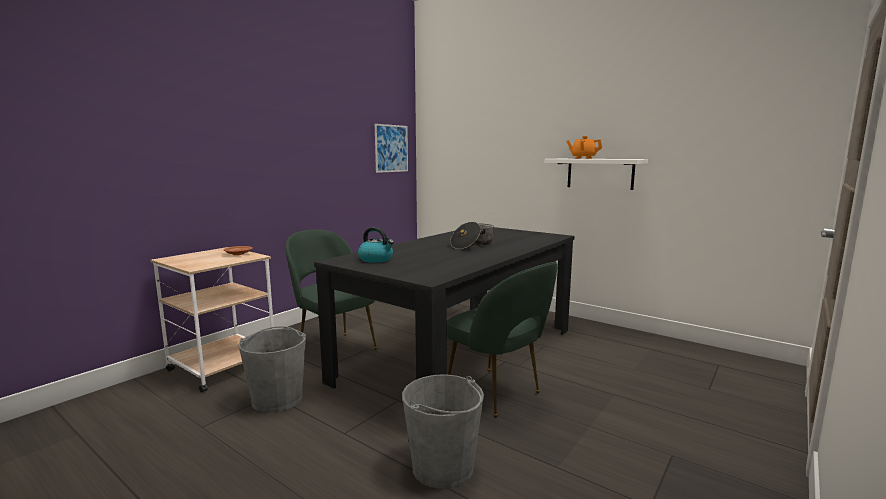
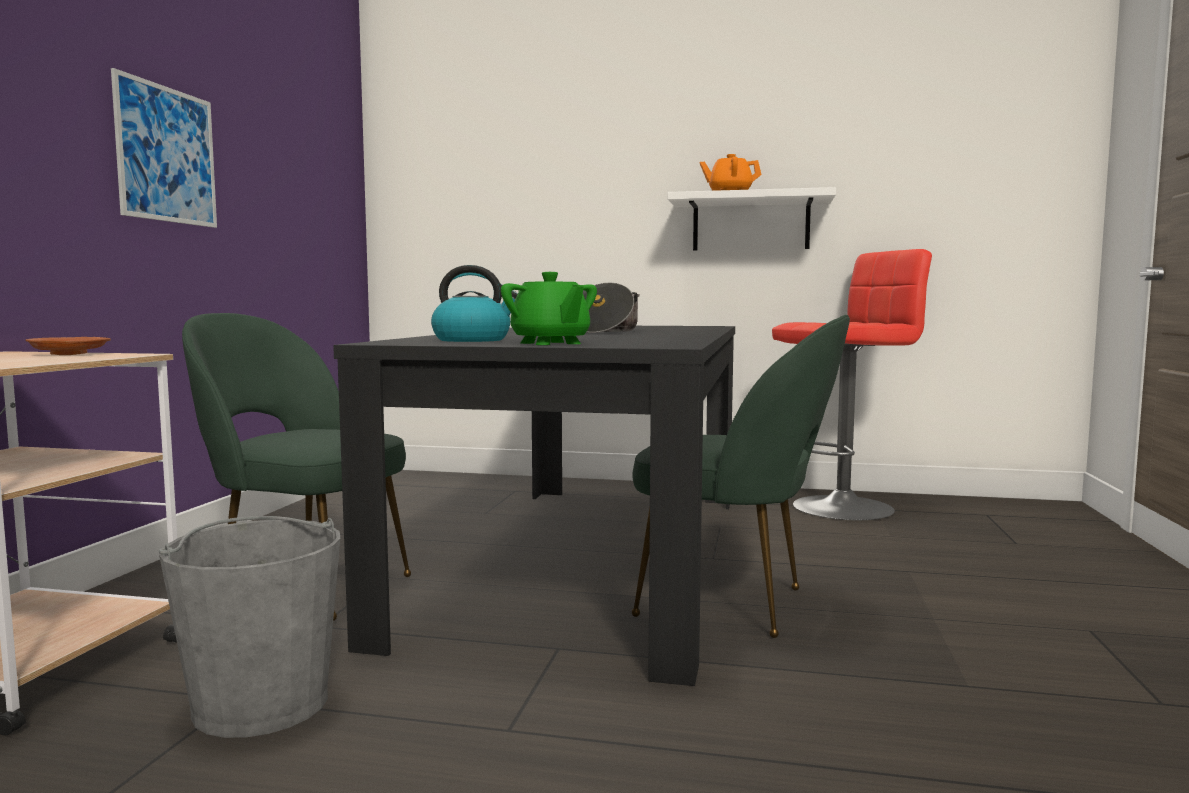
camera: 25 degrees left, 5 degrees down
picture [375,124,408,173] -> picture moved to [111,68,217,228]
grey bucket [402,374,484,489] -> none
none -> green teapot [501,272,597,345]
none -> red stool [772,249,932,520]

